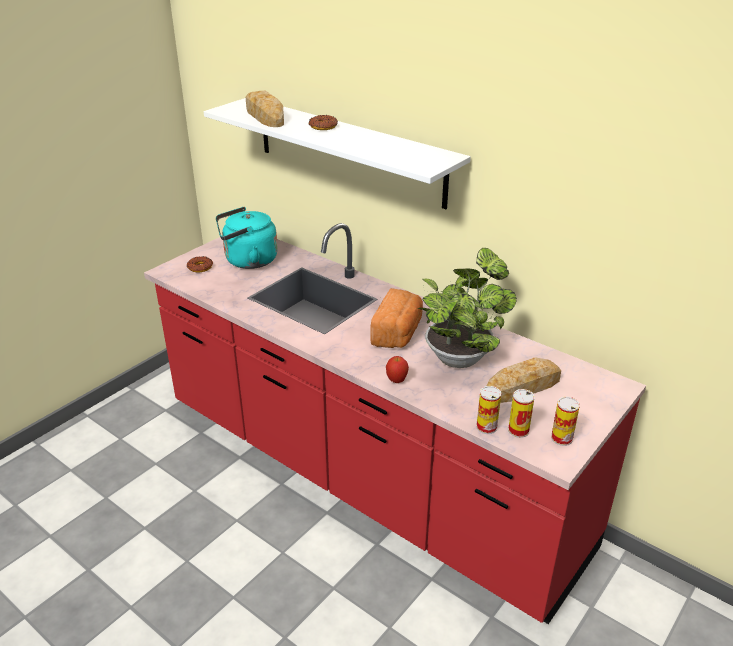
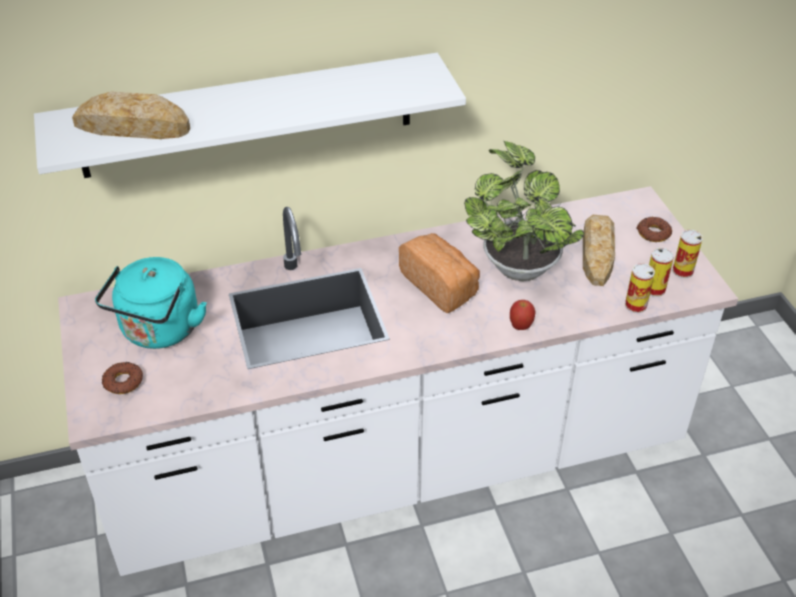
camera: 55 degrees left, 10 degrees up
red counter [144,223,646,624] -> white counter [58,186,738,576]
donut [309,115,338,130] -> donut moved to [637,217,672,242]

